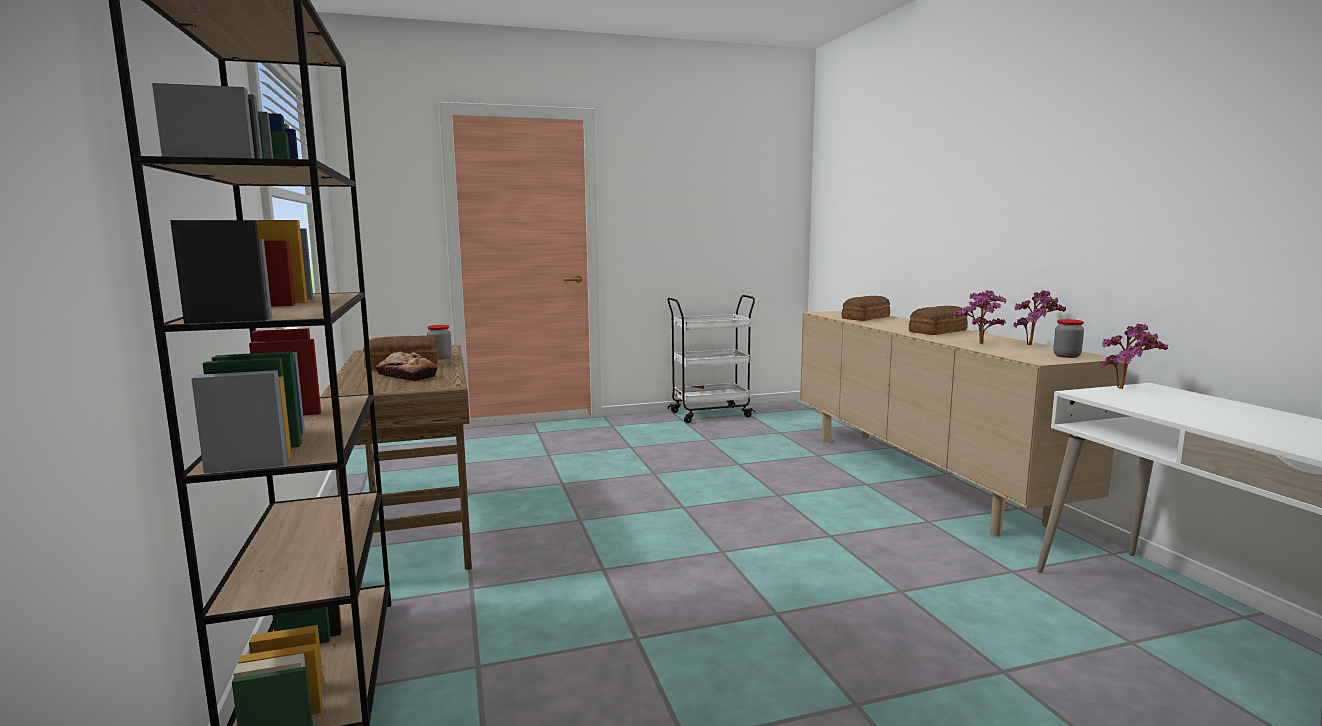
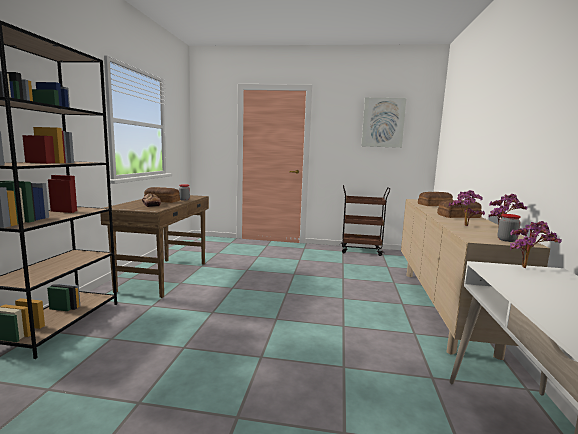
camera: 25 degrees right, 0 degrees up
white cart [667,295,755,423] -> brown cart [340,185,390,256]
none -> picture [361,98,406,148]

